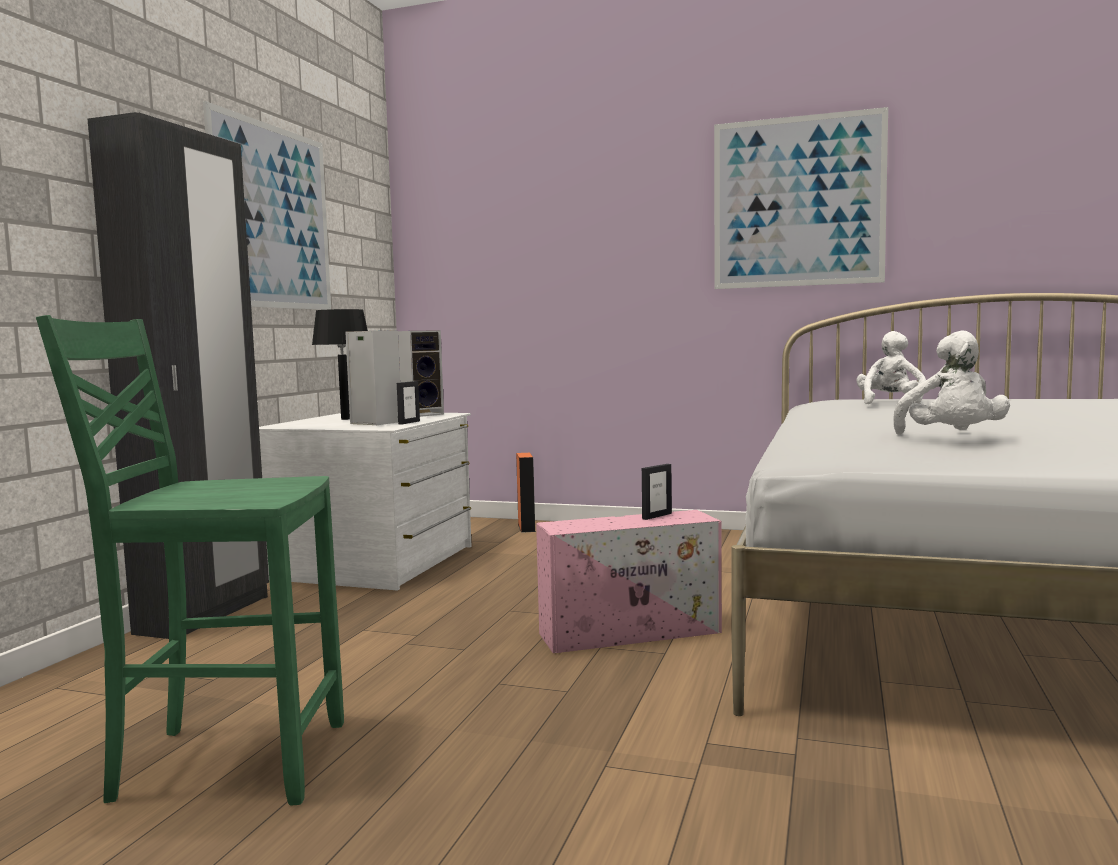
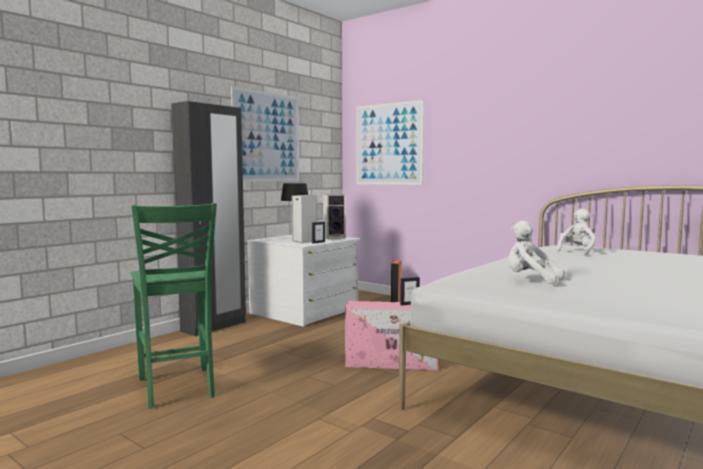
camera: 20 degrees right, 0 degrees up
green chair [36,315,344,805] -> green chair turned 135 degrees counterclockwise [131,203,217,409]
picture [714,107,888,289] -> picture moved to [356,100,424,185]
white plush toy [893,330,1010,435] -> white plush toy turned 105 degrees clockwise [508,221,565,284]

